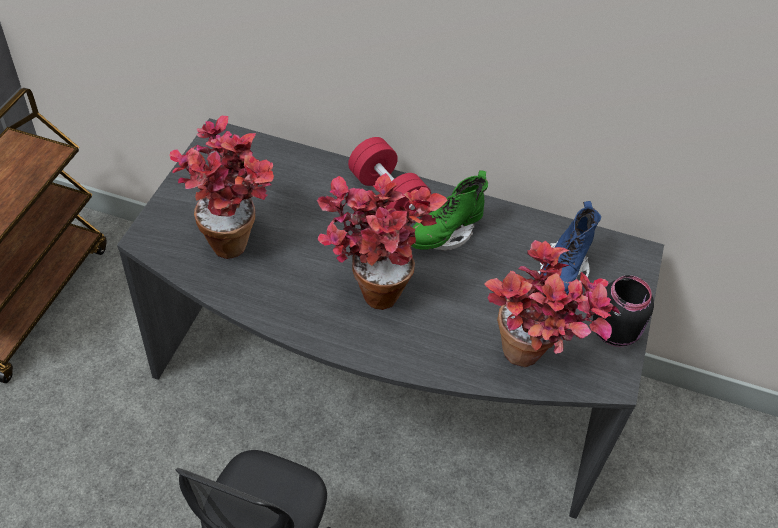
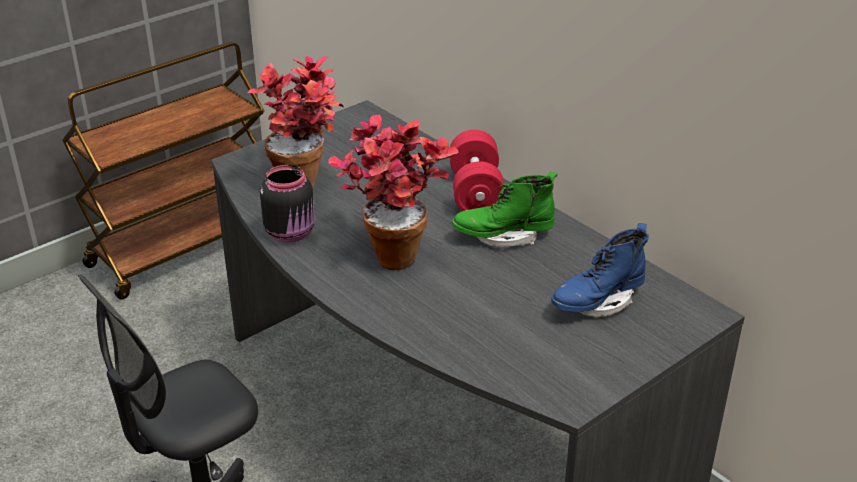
camera: 35 degrees right, 15 degrees down
potted plant [484,240,621,367] -> none
black jar [593,275,654,347] -> black jar moved to [260,165,315,242]

